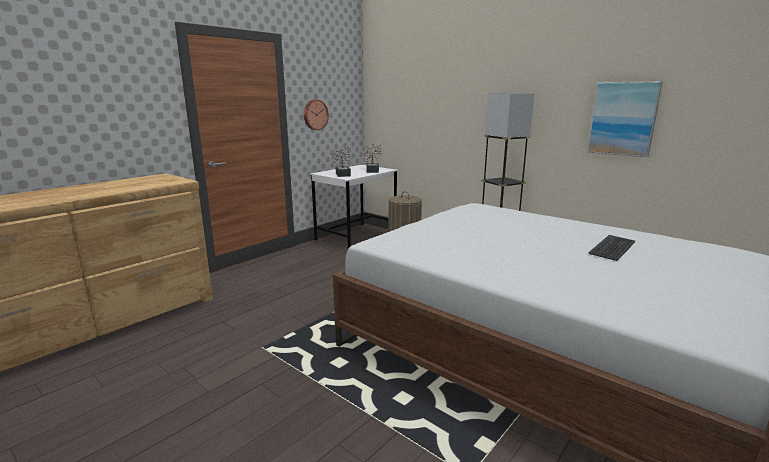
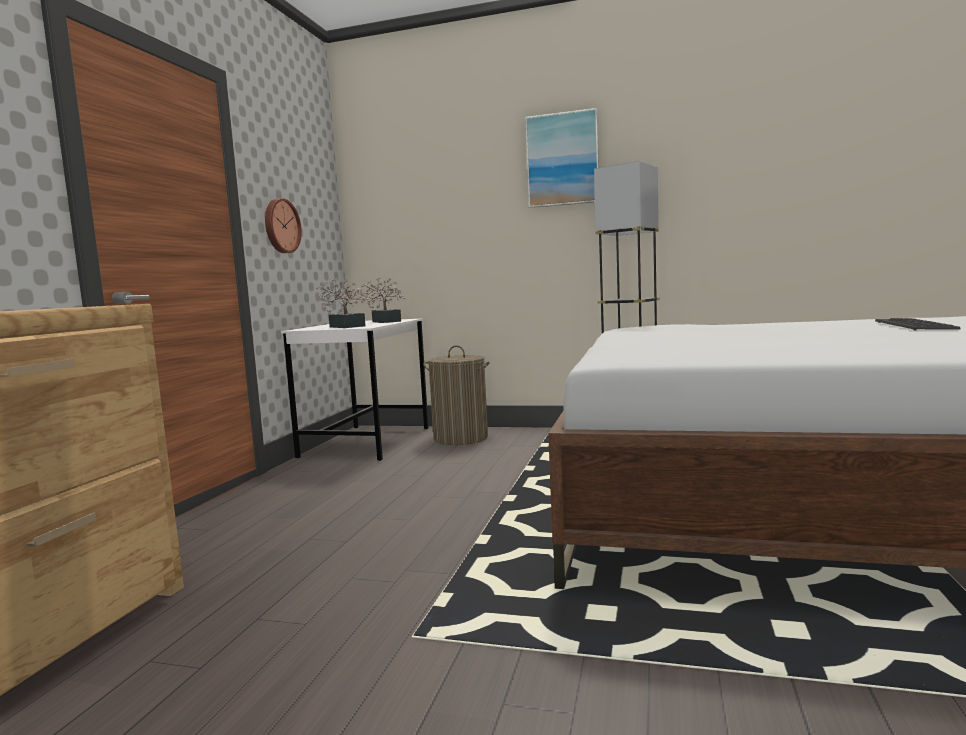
camera: 25 degrees left, 10 degrees down
picture [587,81,663,157] -> picture moved to [525,108,599,208]

